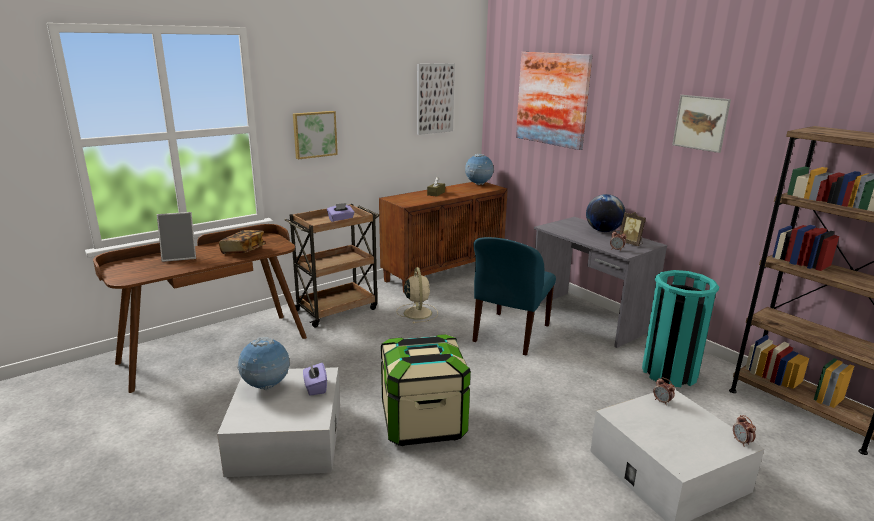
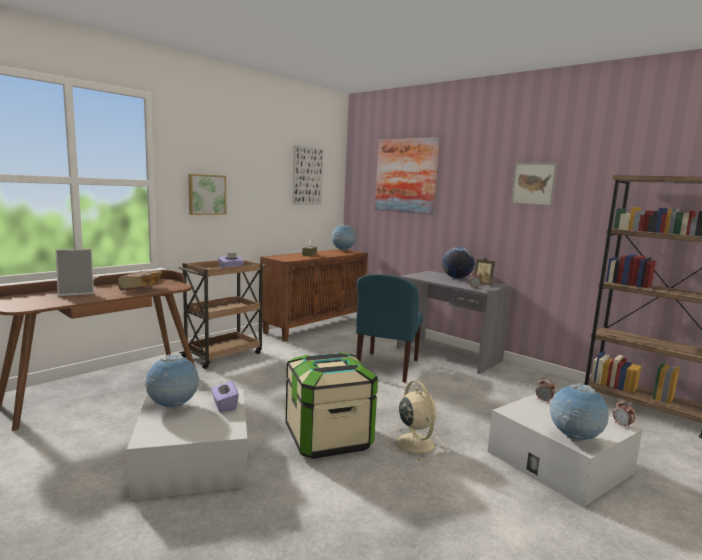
camera: 10 degrees left, 10 degrees down
beige fan [396,267,438,324] -> beige fan moved to [385,381,444,461]
turquoise trash can [642,270,719,387] -> none
none -> globe [549,383,609,442]

